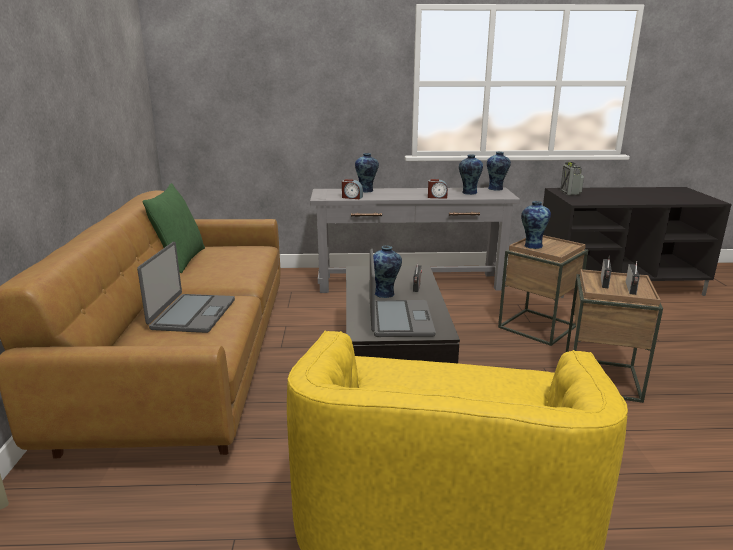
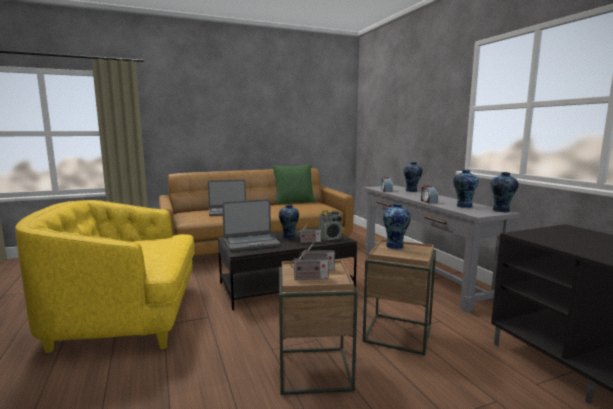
camera: 70 degrees right, 10 degrees down
radio [560,162,584,195] -> radio moved to [319,210,342,240]

